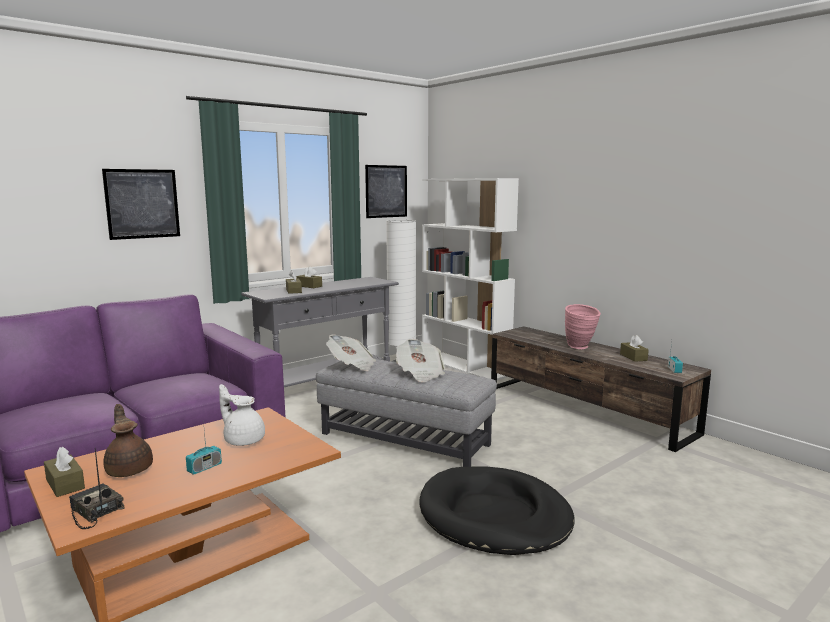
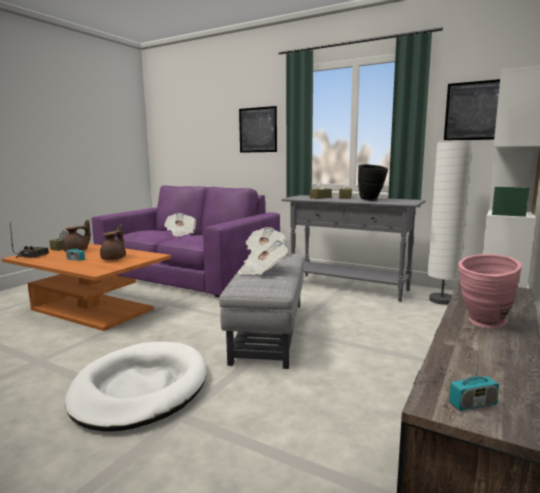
camera: 70 degrees right, 0 degrees up
white teapot [219,384,265,446] -> brown teapot [100,224,126,260]
black dog bed [419,467,574,555] -> white dog bed [65,342,207,431]
brown tissue box [620,335,649,362] -> none
none -> newspaper [164,213,196,237]
none -> black vase [358,164,388,201]

